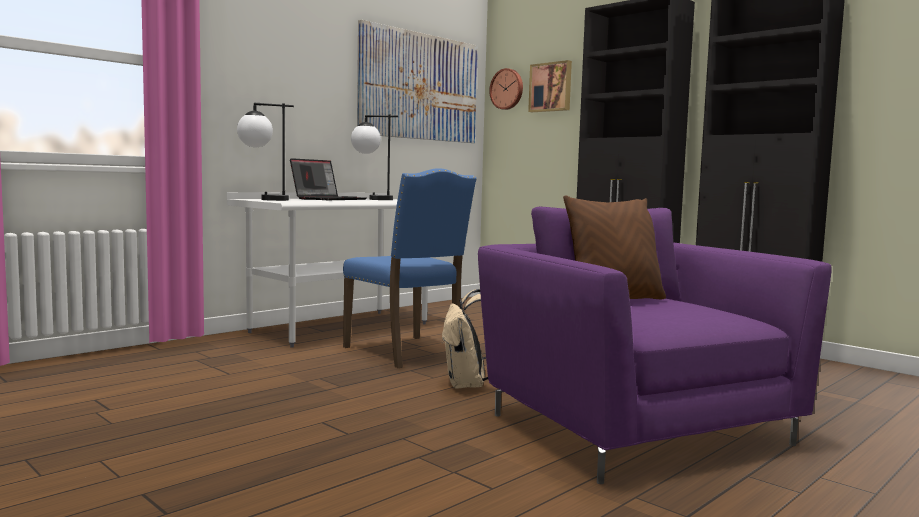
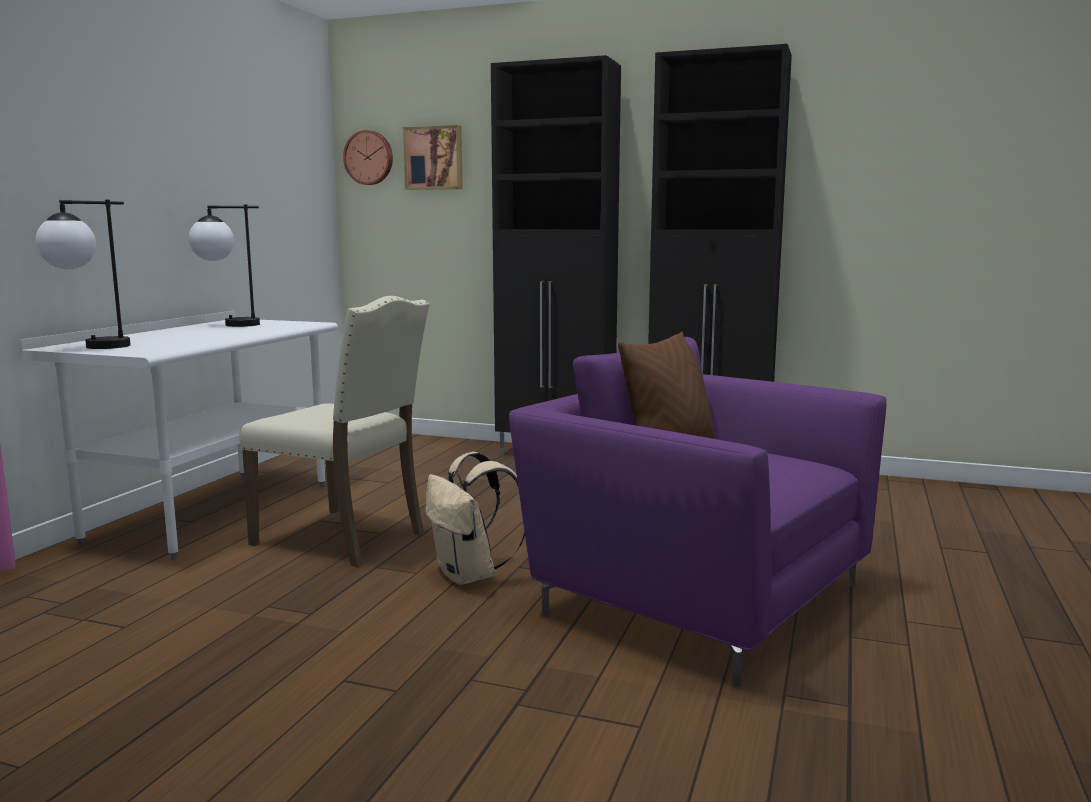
camera: 25 degrees left, 5 degrees up
laptop [290,158,366,200] -> none
blue chair [343,168,477,368] -> beige chair [239,296,430,567]
picture [357,20,478,143] -> none

